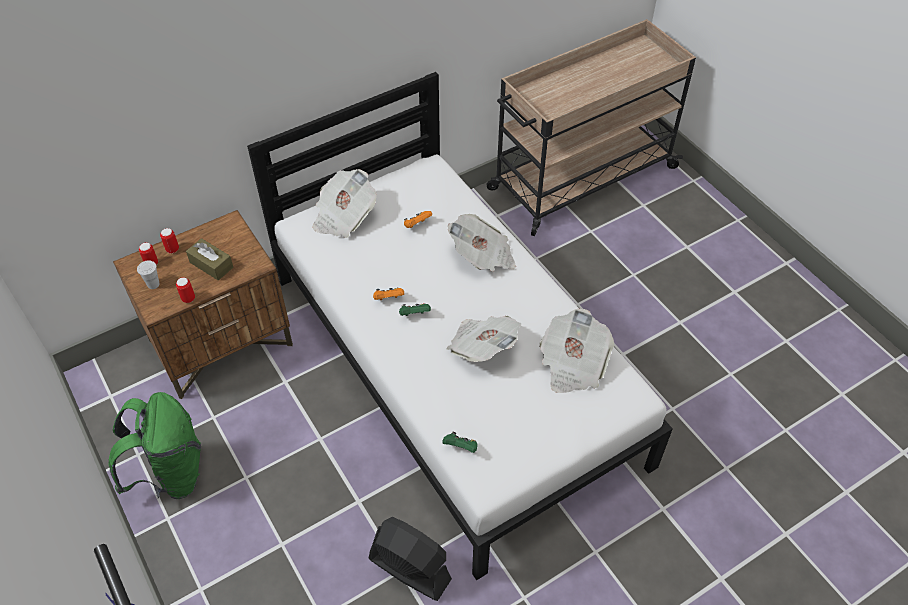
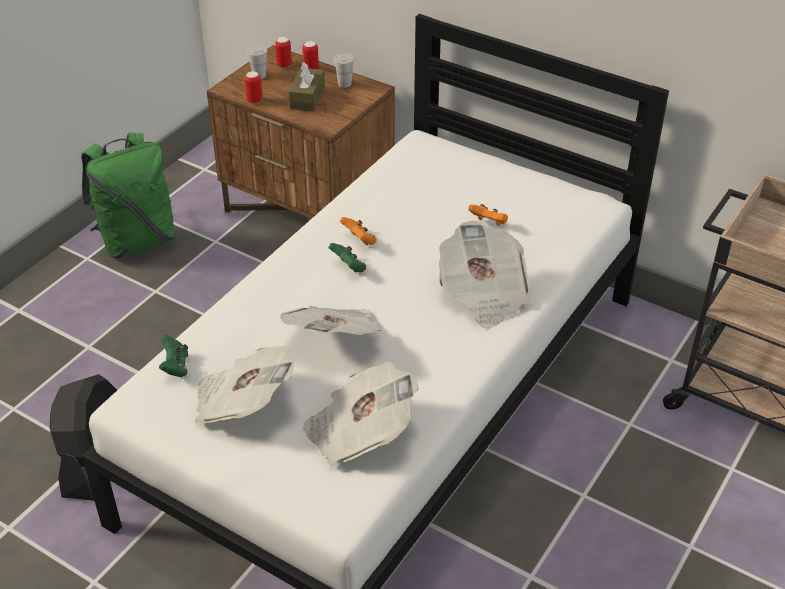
camera: 65 degrees right, 10 degrees down
newspaper [312,169,376,238] -> newspaper moved to [195,346,294,423]
none -> white cup [333,53,355,88]

